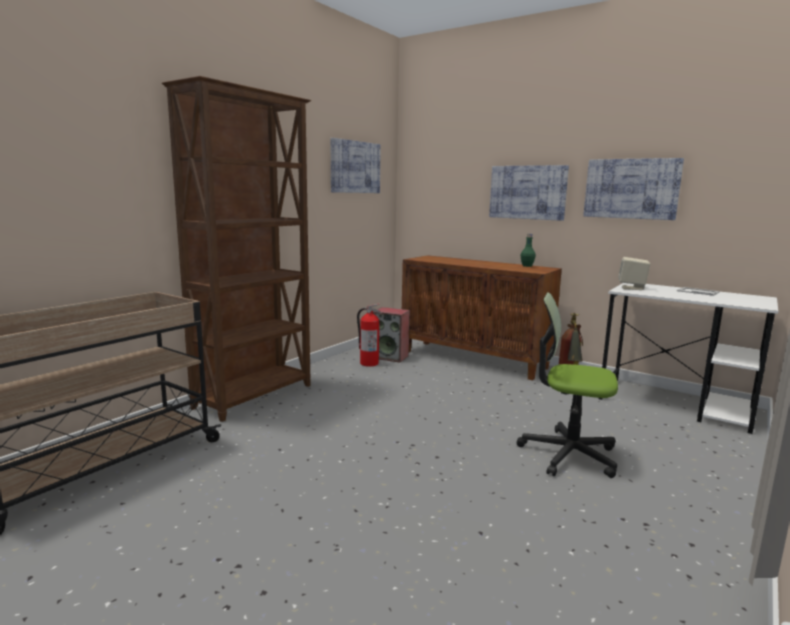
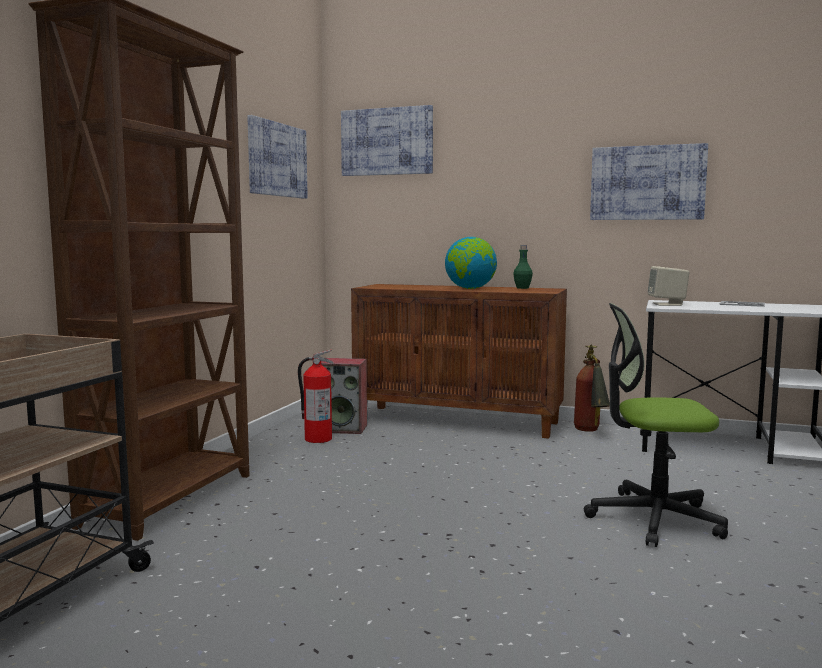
camera: 15 degrees left, 5 degrees down
picture [489,165,569,221] -> picture moved to [341,105,433,176]
none -> globe [445,237,497,289]

